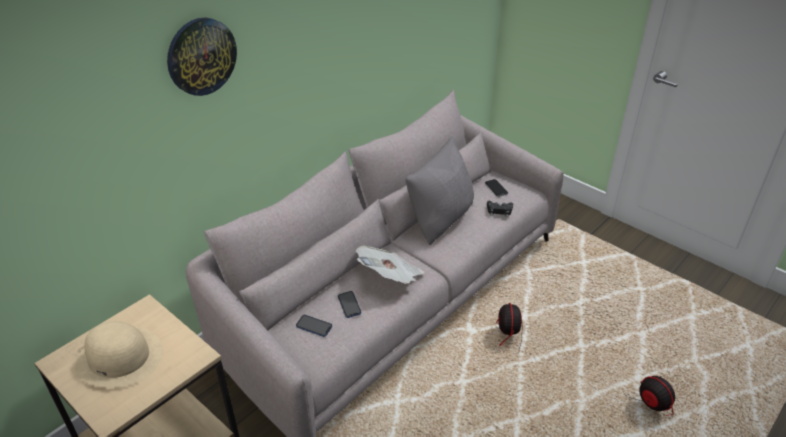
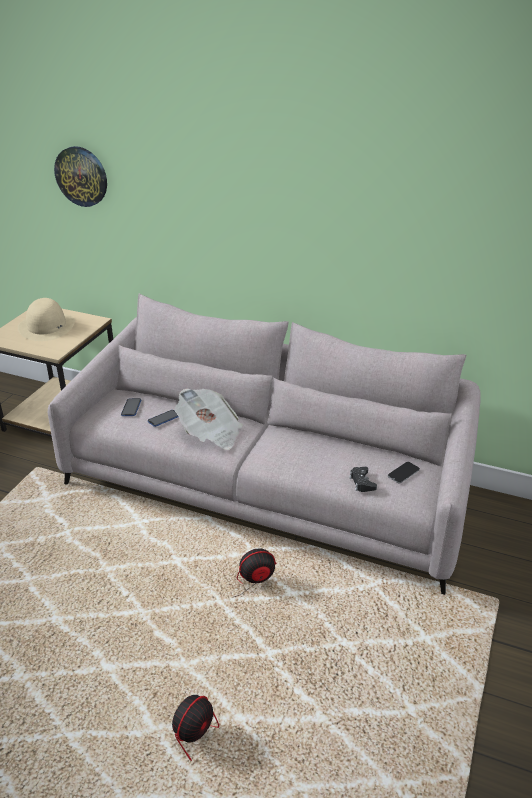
camera: 70 degrees right, 5 degrees down
wall clock [167,17,237,96] -> wall clock moved to [54,146,107,207]
grey pillow [406,136,474,245] -> none

